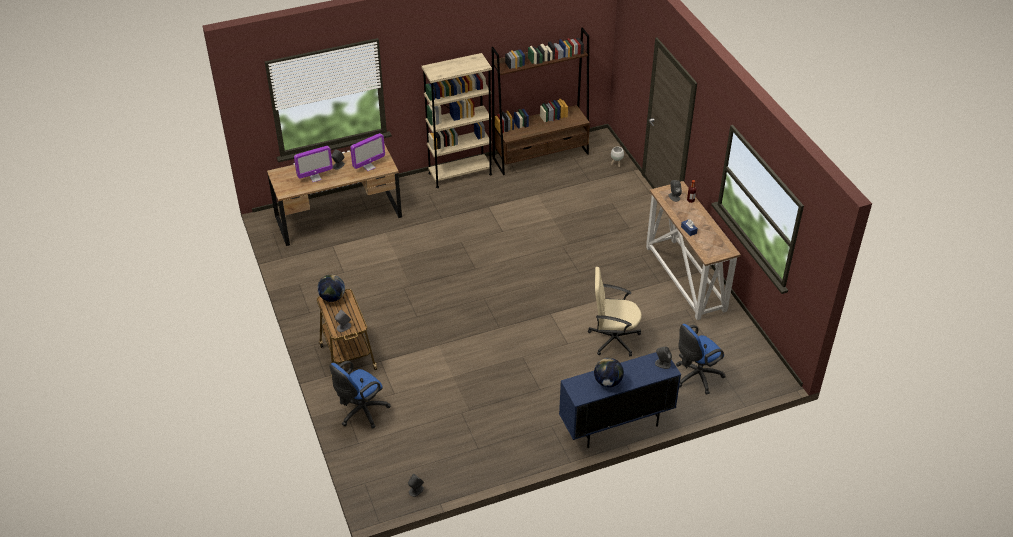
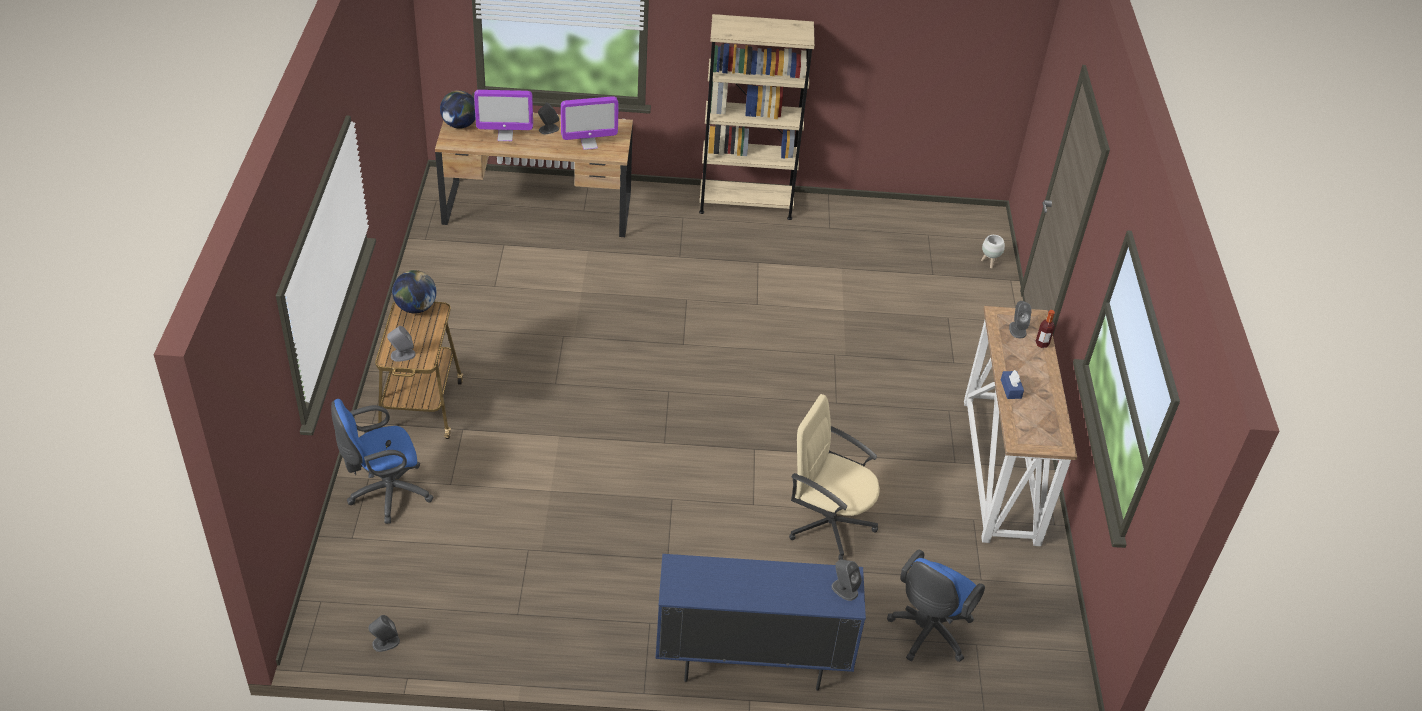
camera: 20 degrees right, 0 degrees up
brown bookcase [492,28,590,175] -> none
globe [594,358,624,387] -> globe moved to [440,90,475,129]
blue office chair [676,324,725,395] -> blue office chair turned 45 degrees counterclockwise [887,550,985,662]

